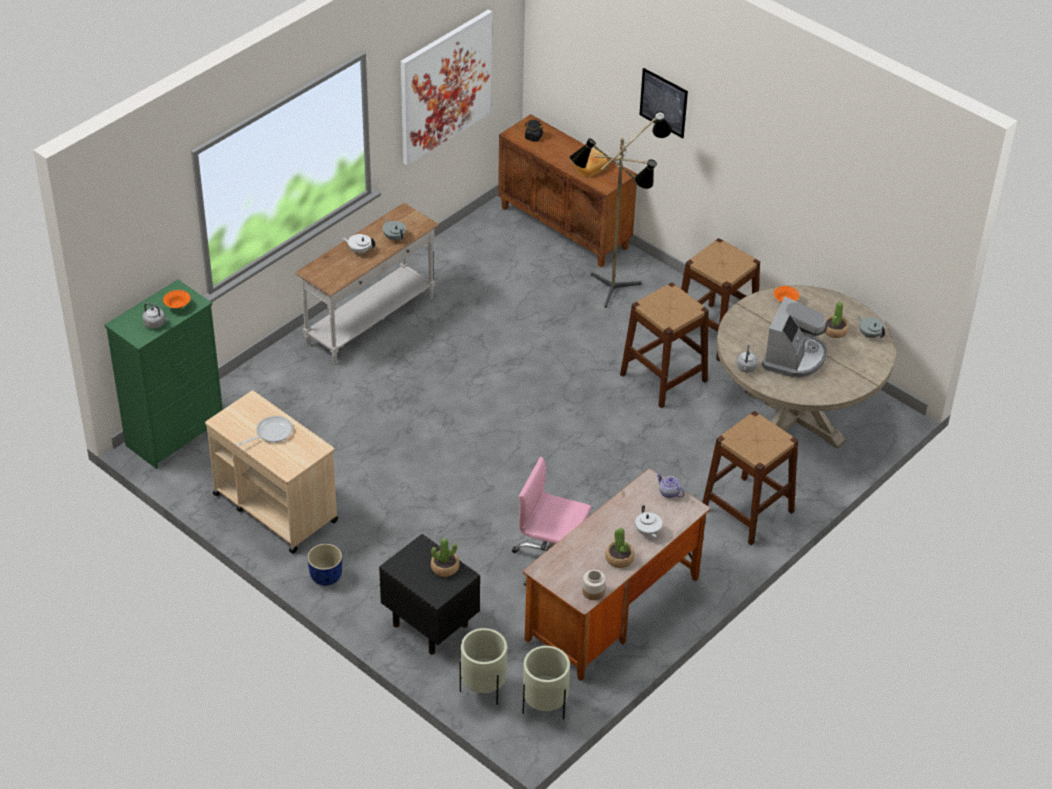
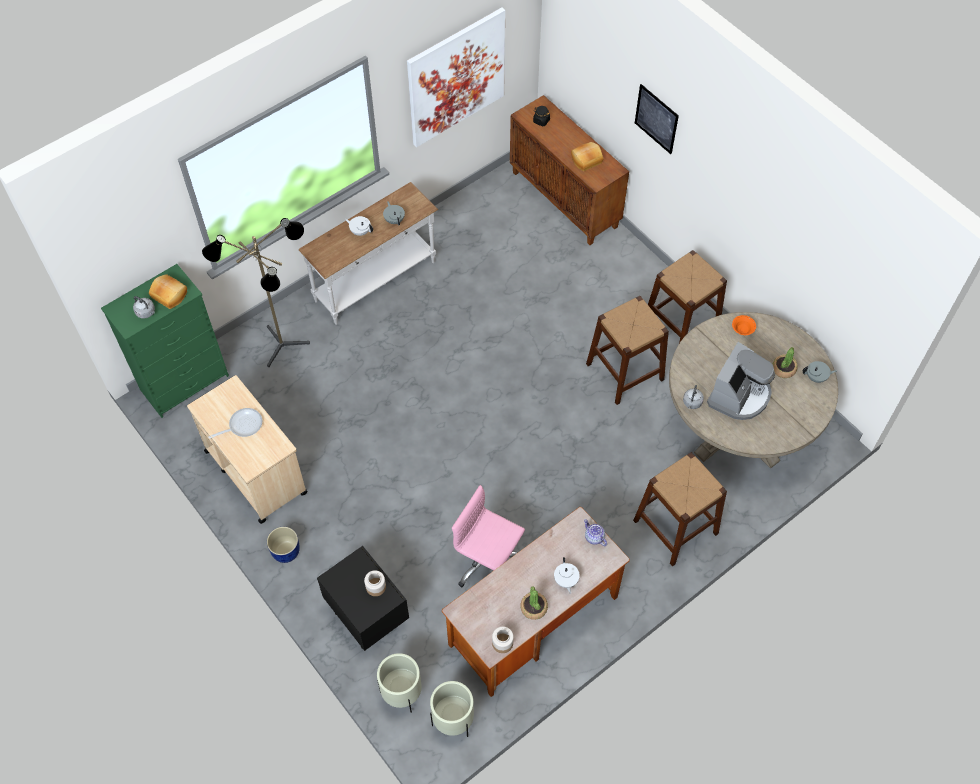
camera: 10 degrees right, 15 degrees up
orange bowl [163,290,190,309] -> bread [149,274,187,309]
potted plant [431,538,460,577] -> jar [364,570,386,596]
floor lamp [569,112,672,308] -> floor lamp moved to [202,218,310,367]
grey teapot [858,316,885,338] -> grey teapot turned 120 degrees clockwise [803,361,837,383]

